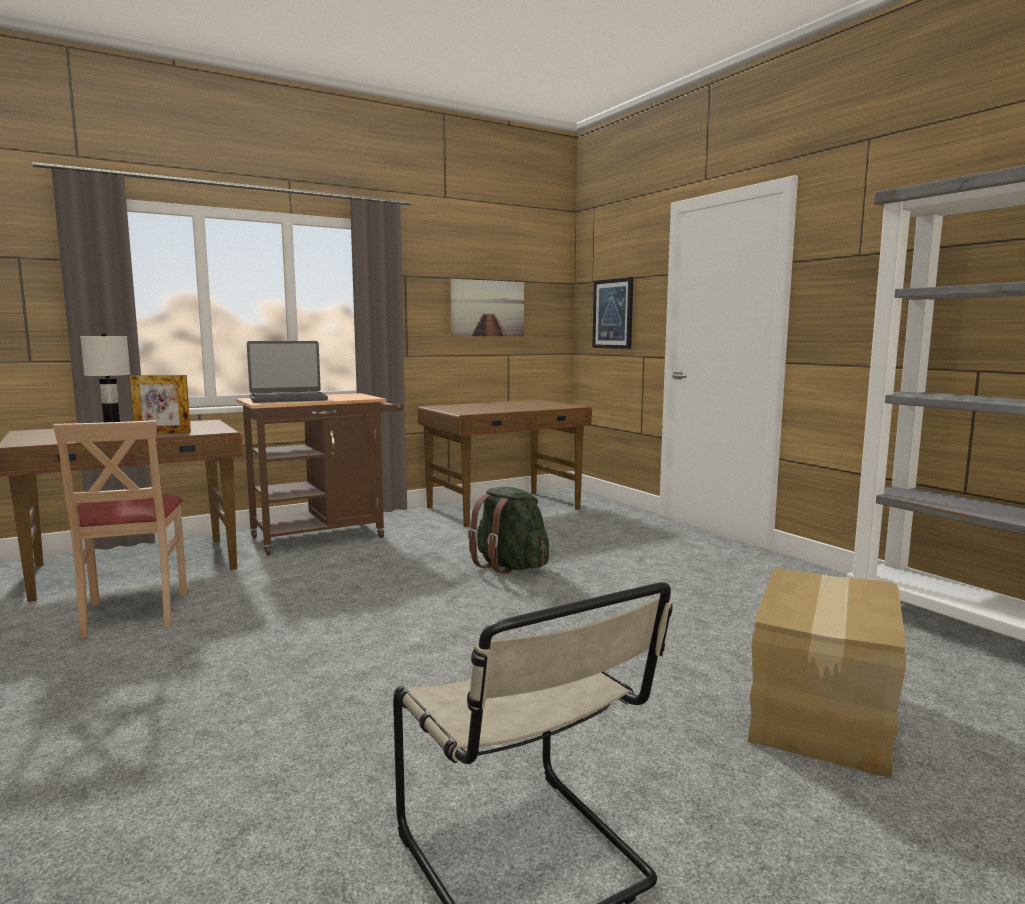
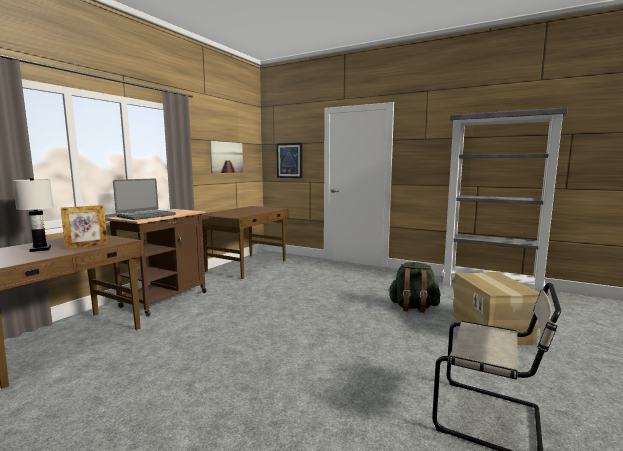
camera: 30 degrees left, 0 degrees up
beige chair [53,420,187,638] -> none
green backpack [468,487,549,574] -> green backpack moved to [388,262,441,313]

